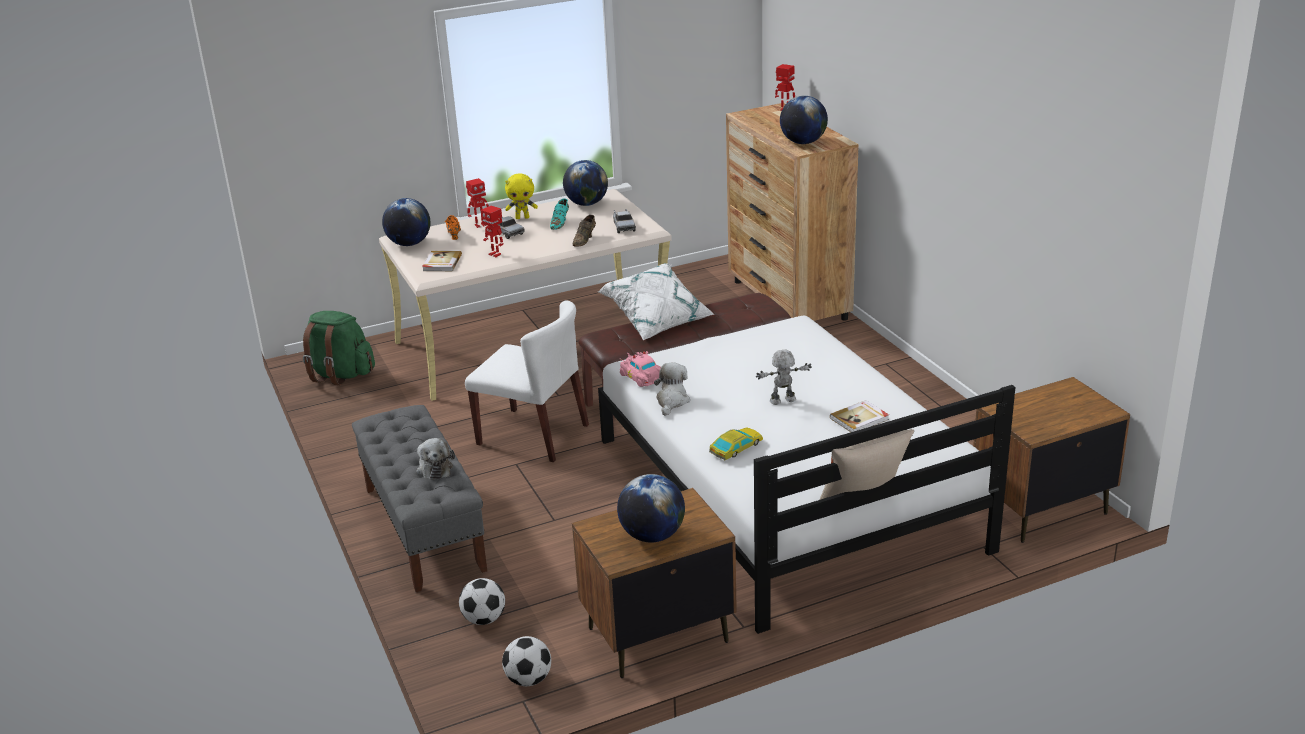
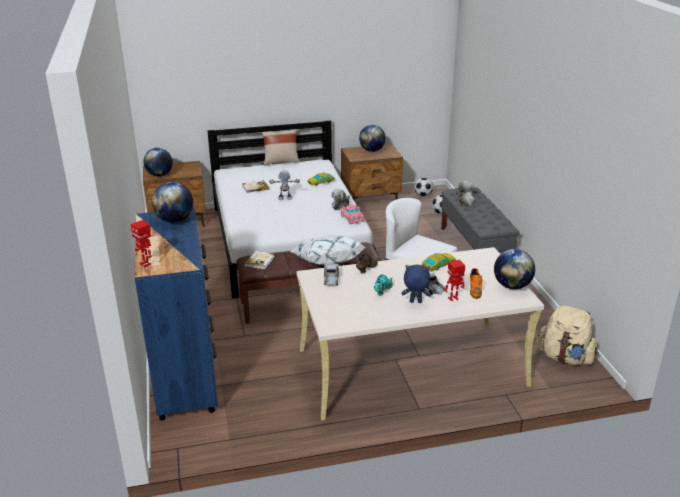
camera: 170 degrees left, 0 degrees up
green backpack [303,311,375,385] -> beige backpack [537,306,598,365]
book [422,251,462,271] -> book moved to [244,251,275,270]
toy robot [481,206,504,257] -> toy car [422,253,456,272]
yellow plush toy [505,173,538,219] -> blue plush toy [402,265,431,303]
globe [563,160,608,206] -> globe moved to [143,148,173,176]
brown dresser [726,103,858,321] -> blue dresser [135,208,218,421]

